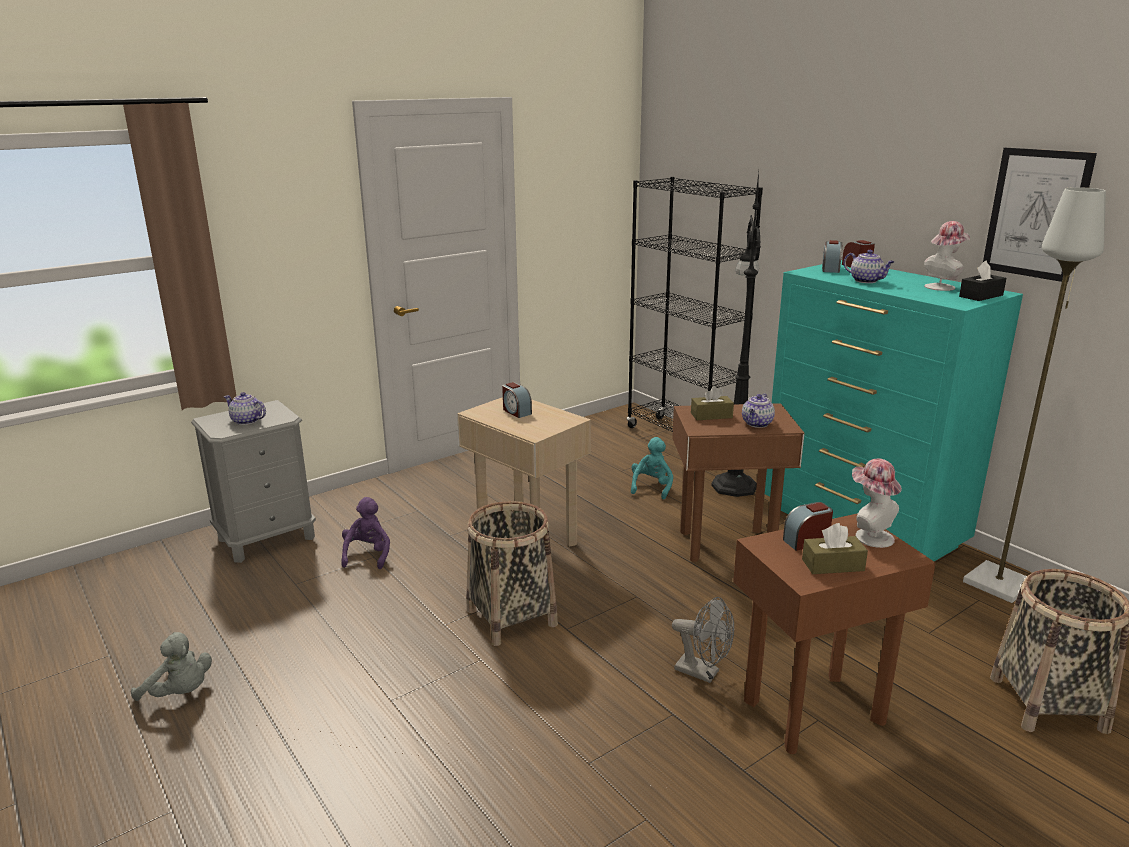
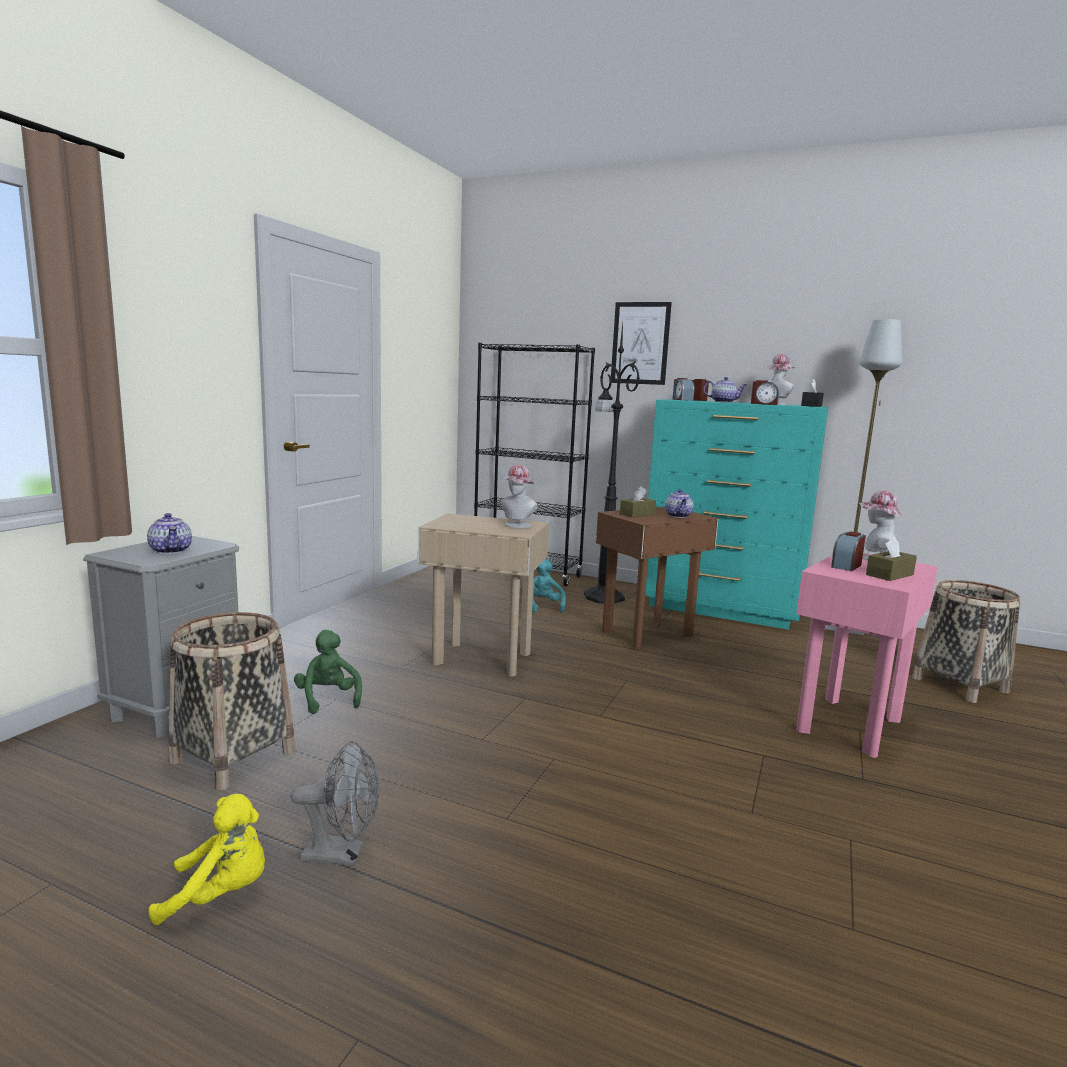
camera: 30 degrees left, 10 degrees down
grey plush toy [131,632,212,701] -> yellow plush toy [148,794,265,925]
teapot [224,392,266,425] -> teapot turned 120 degrees counterclockwise [147,513,192,554]
purple plush toy [341,497,390,569] -> green plush toy [294,630,362,714]
basket [466,501,558,646] -> basket moved to [169,612,296,790]
alarm clock [502,382,532,418] -> alarm clock moved to [751,380,779,405]
grey fan [672,597,734,683] -> grey fan moved to [291,741,379,866]
brown side table [733,513,936,754] -> pink side table [796,553,938,758]
picture [983,148,1097,282] -> picture moved to [611,302,672,385]
none -> hat [501,464,538,528]

